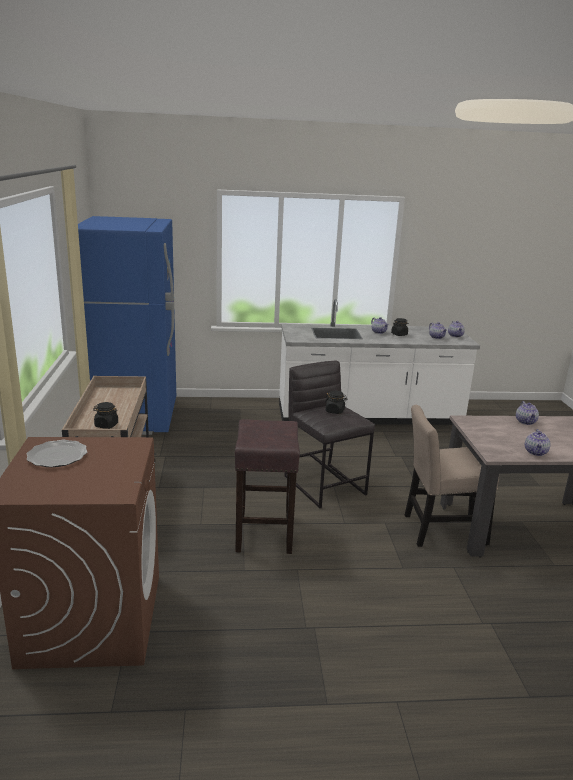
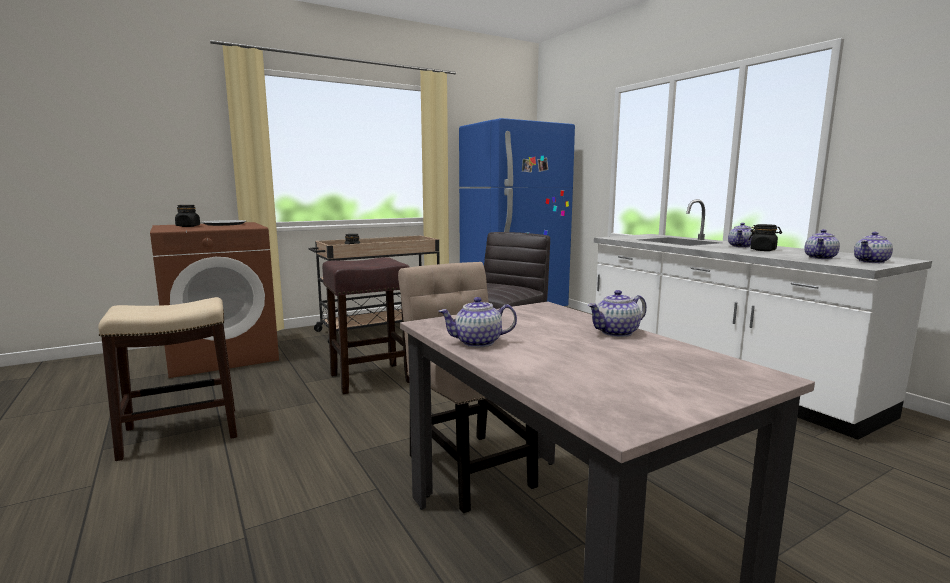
camera: 65 degrees right, 10 degrees down
black jar [325,391,347,414] -> black jar moved to [175,205,200,227]
none -> stool [98,297,237,461]

